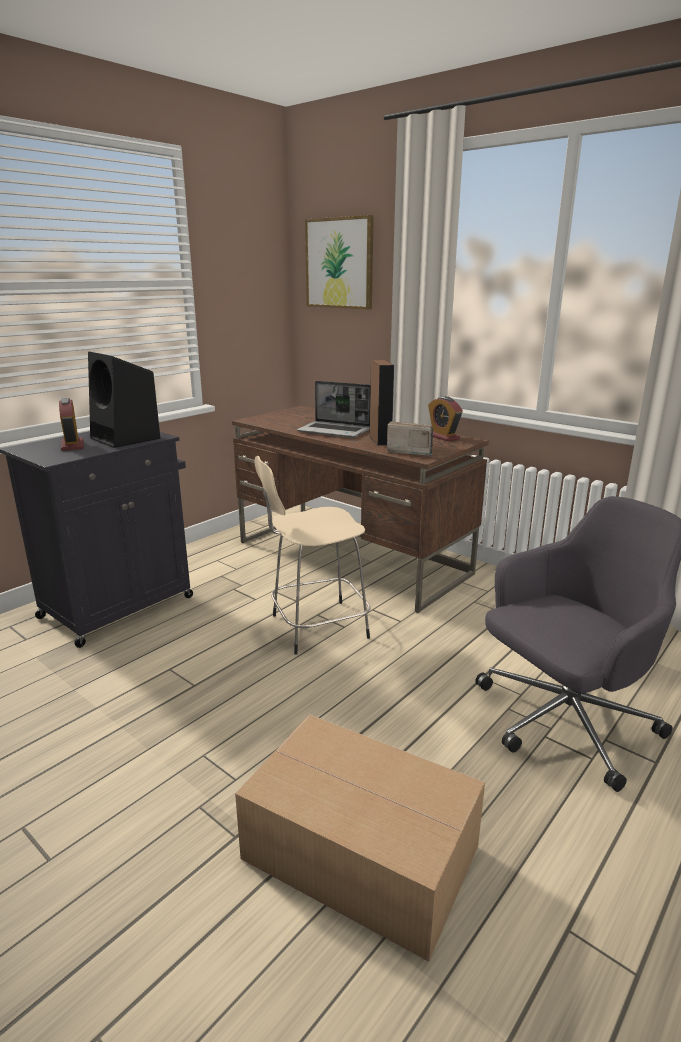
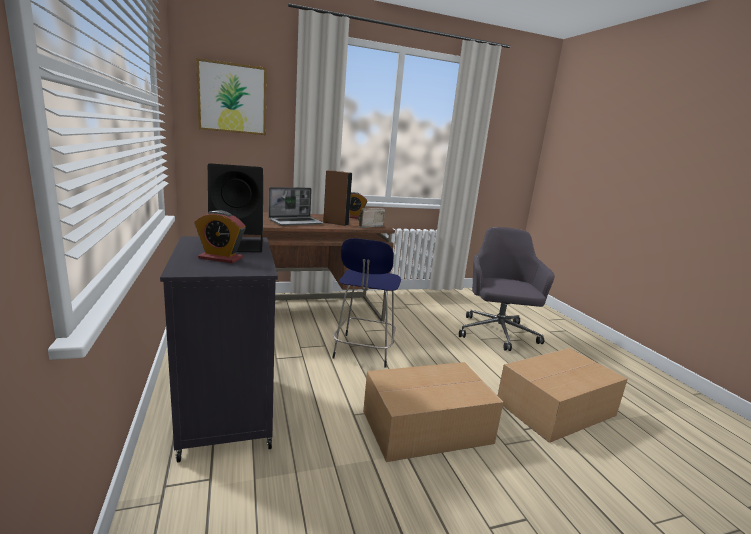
camera: 60 degrees left, 5 degrees down
beige stool [254,456,371,655] -> blue stool [332,238,401,368]
none -> cardboard box [363,362,504,462]

